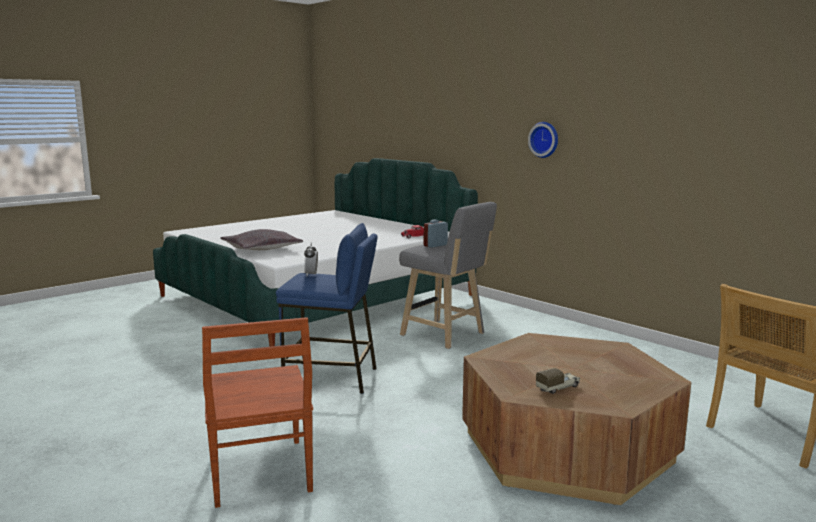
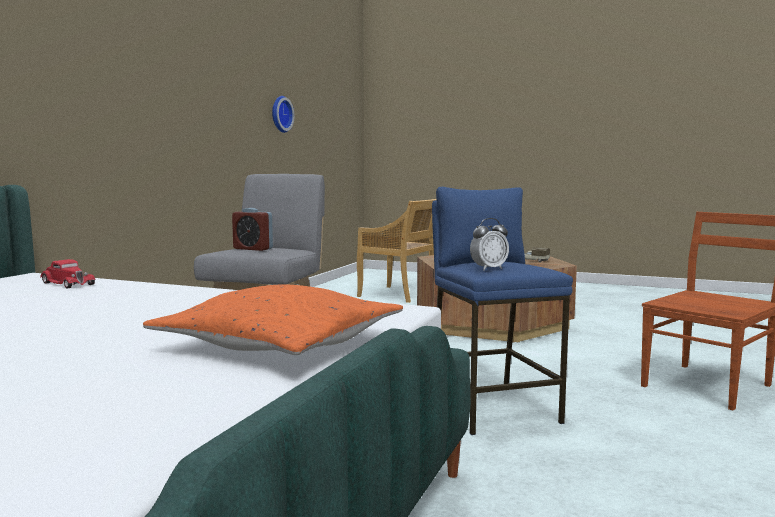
camera: 115 degrees left, 5 degrees down
grey pillow [220,229,303,250] -> orange pillow [143,285,403,355]
wall clock [528,122,558,158] -> wall clock moved to [272,96,294,133]

